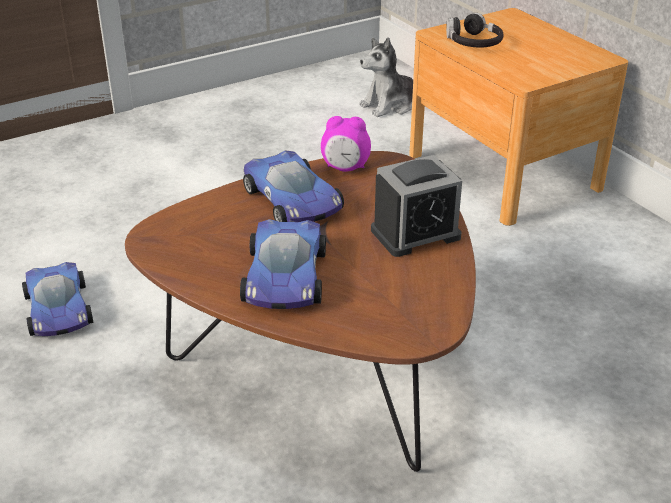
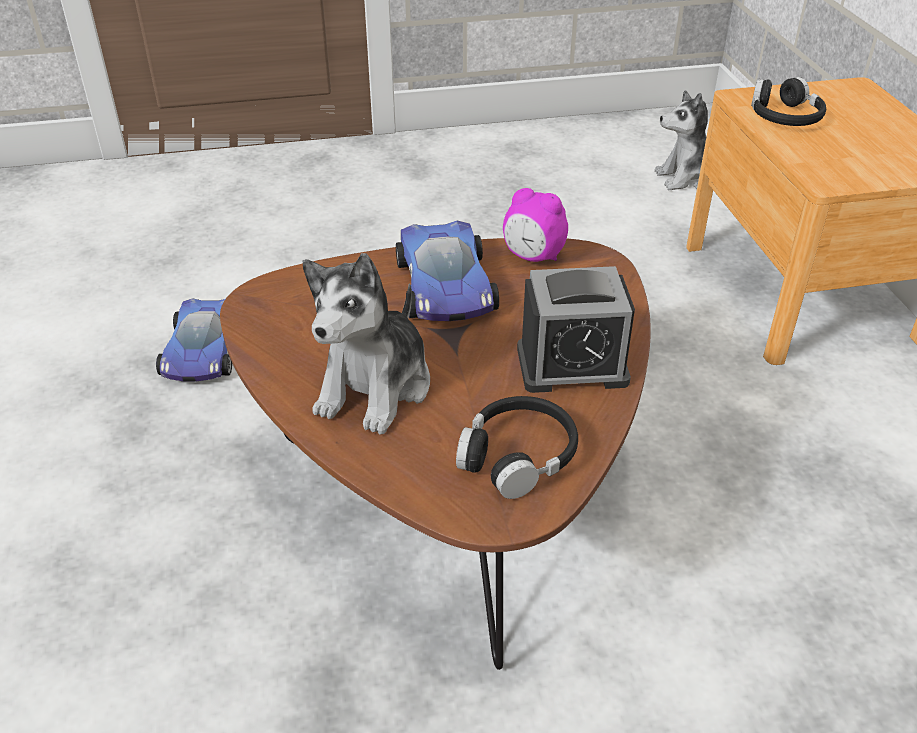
camera: 20 degrees right, 5 degrees up
toy car [240,219,326,309] -> plush toy [303,253,430,435]
none -> black headphones [456,396,578,499]

